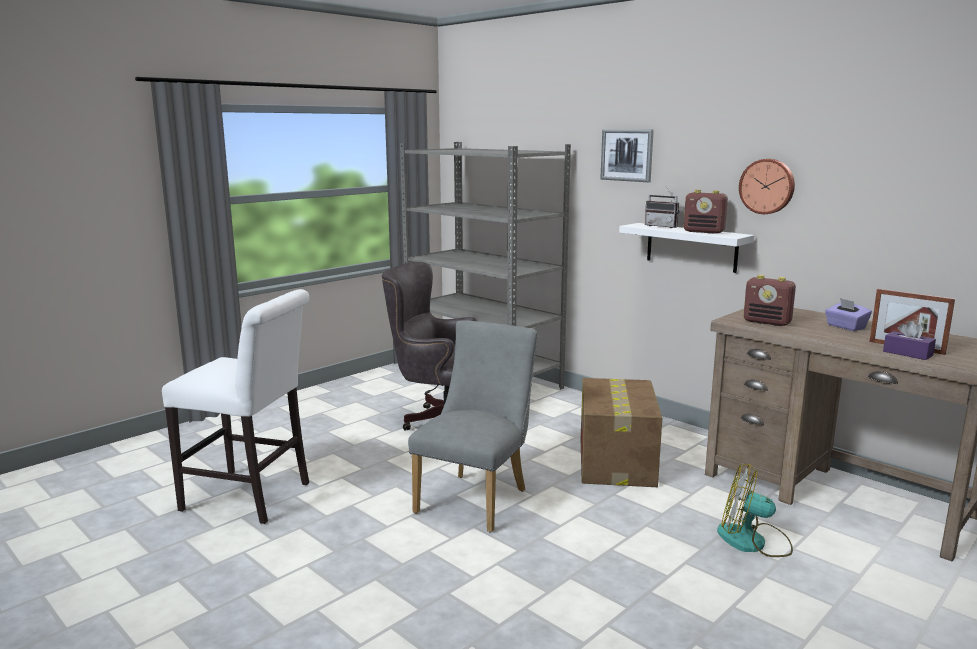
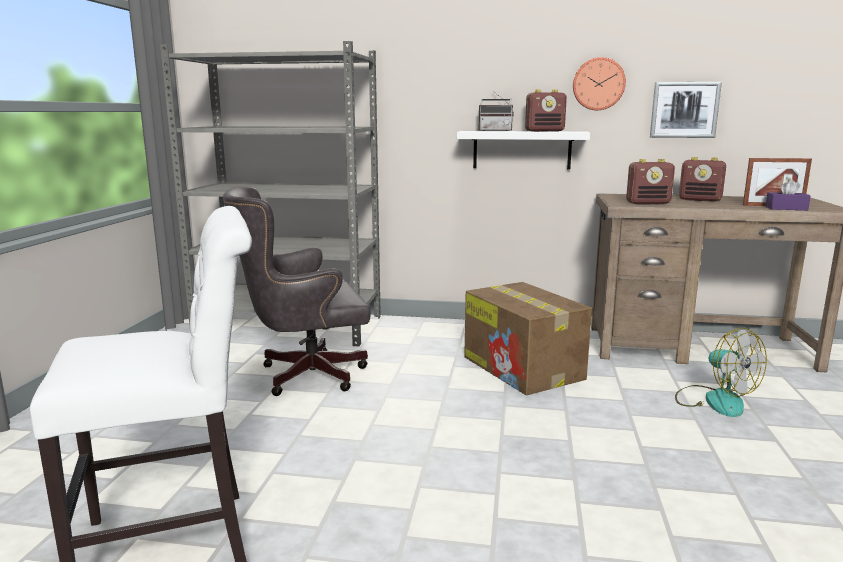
camera: 35 degrees left, 0 degrees up
grey chair [408,320,538,533] -> none
picture [600,129,654,182] -> picture moved to [650,82,722,138]
fan [717,464,793,557] -> fan turned 105 degrees counterclockwise [675,327,767,417]
purple tissue box [825,298,872,331] -> radio [679,157,726,202]

